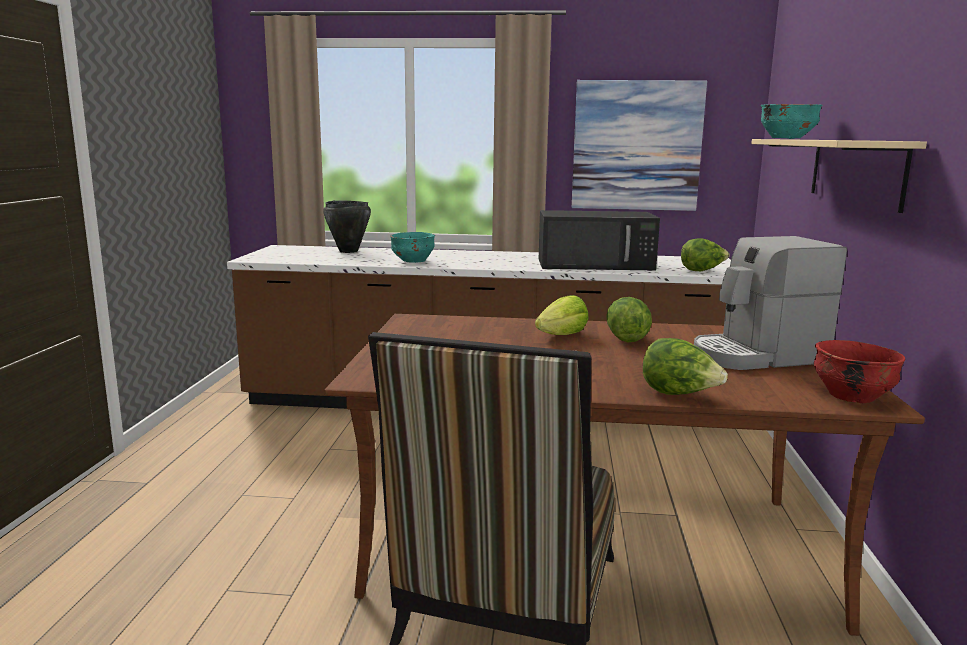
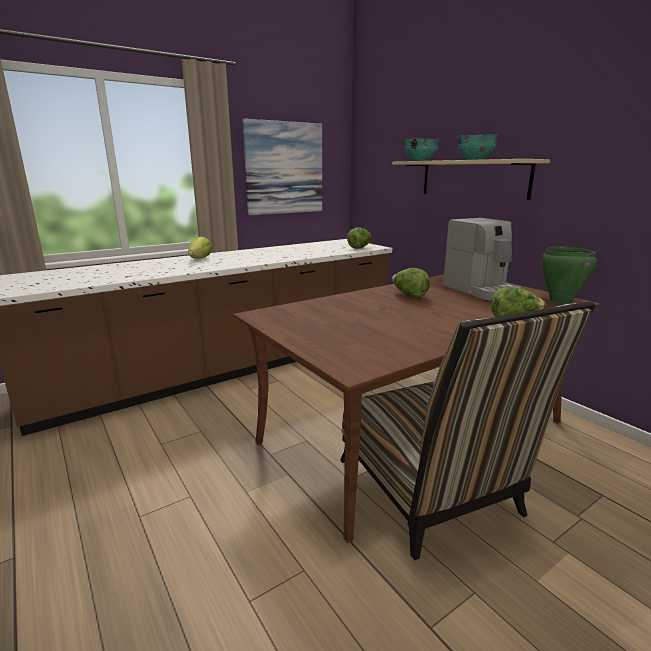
camera: 40 degrees left, 5 degrees up
black cooking pot [323,201,371,253] -> none
turquoise bowl [390,232,435,263] -> turquoise bowl moved to [458,135,498,160]
lettuce [535,295,589,335] -> lettuce moved to [188,236,212,259]
black microwave [539,210,660,270] -> none
coffee machine [694,236,847,370] -> coffee machine turned 60 degrees counterclockwise [443,218,521,300]
red bowl [814,340,906,403] -> green cooking pot [541,246,597,304]

